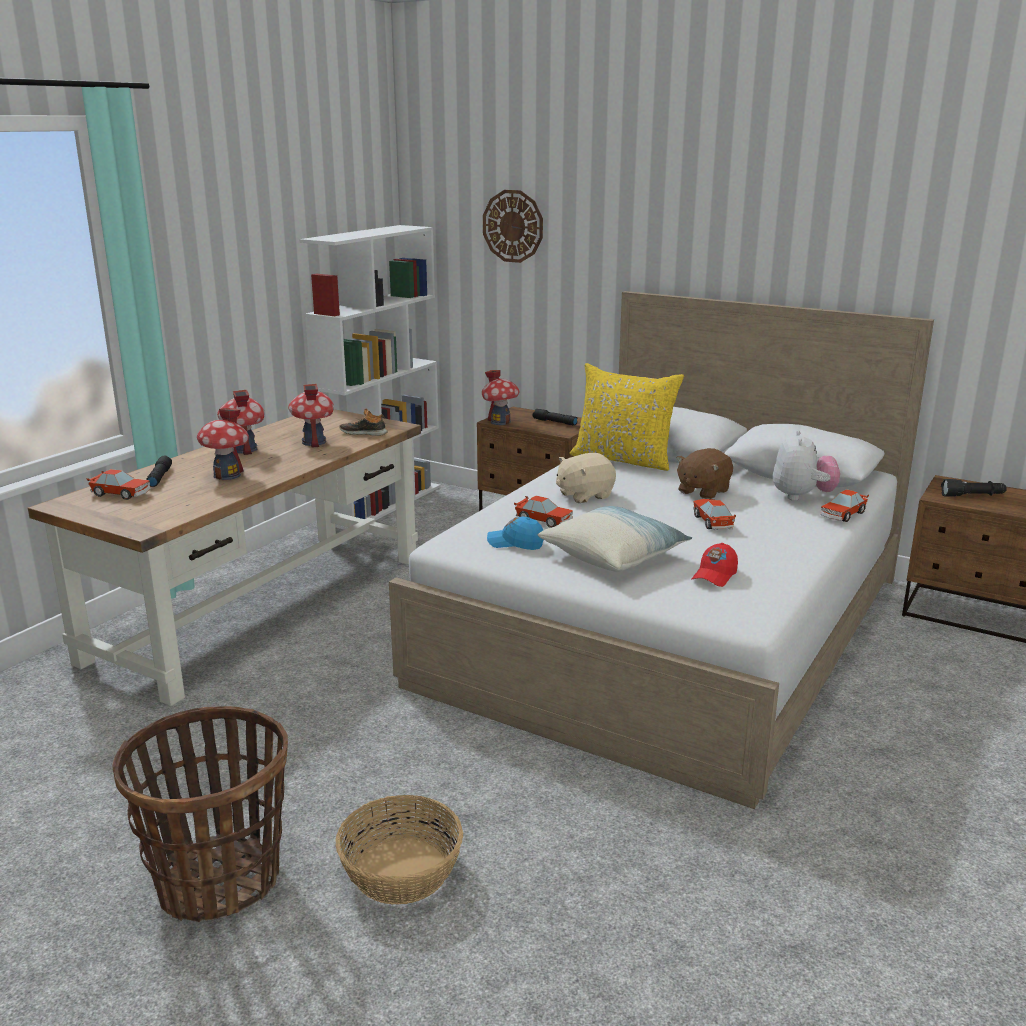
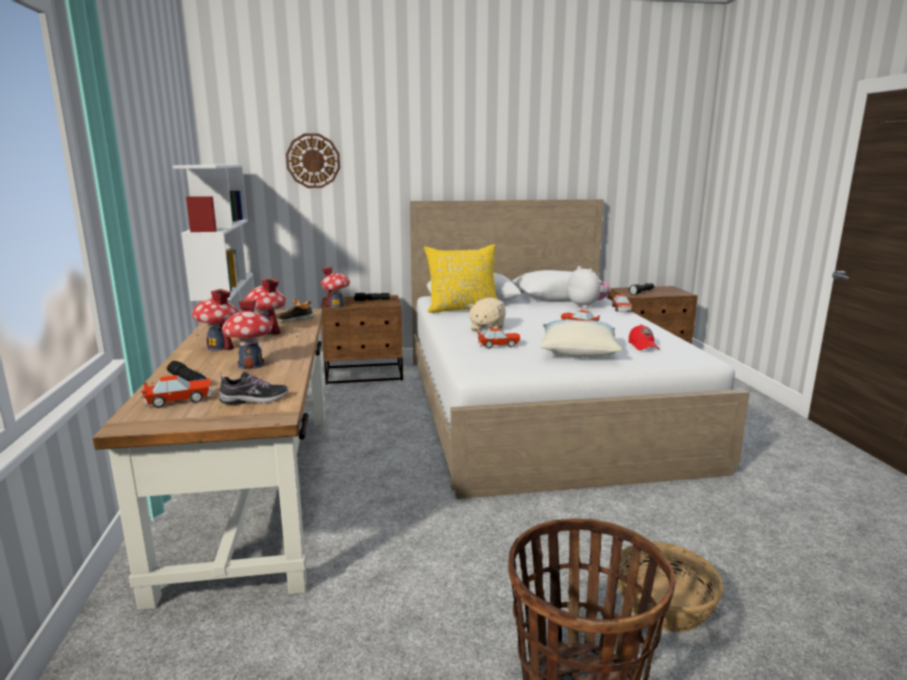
camera: 40 degrees left, 5 degrees down
blue cap [487,517,544,550] -> none
brown plush toy [676,448,733,499] -> none
none -> shoe [219,372,288,405]

